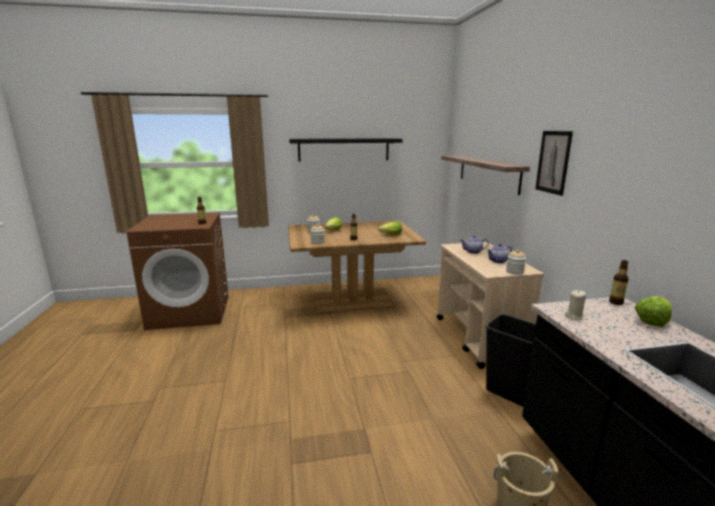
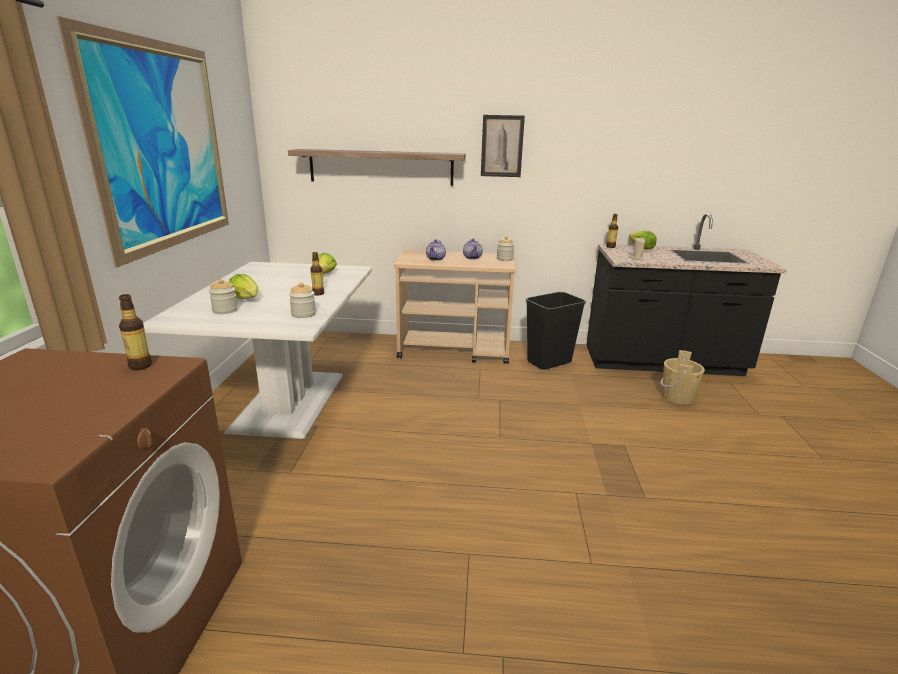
camera: 75 degrees left, 5 degrees up
brown dining table [288,221,426,313] -> white dining table [143,262,372,439]
black shelf [289,138,403,161] -> picture [57,16,229,268]

